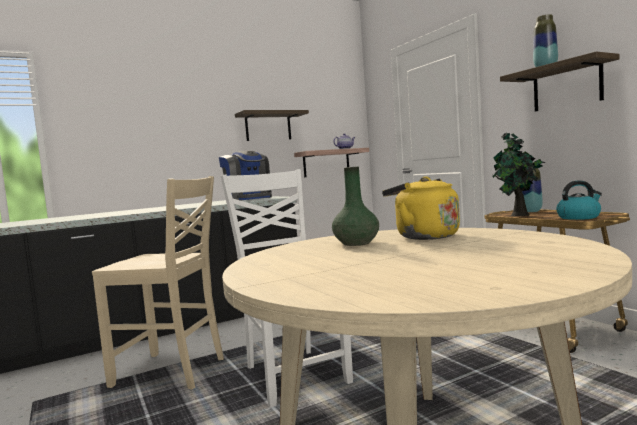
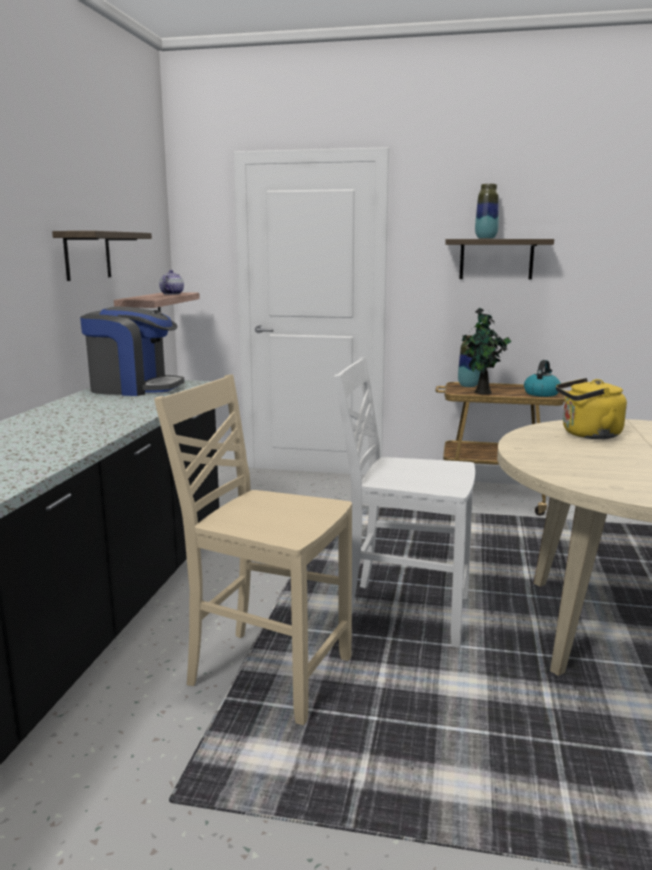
camera: 50 degrees left, 10 degrees up
beige chair [92,176,224,389] -> beige chair turned 120 degrees counterclockwise [154,374,352,725]
green vase [332,167,379,246] -> none

